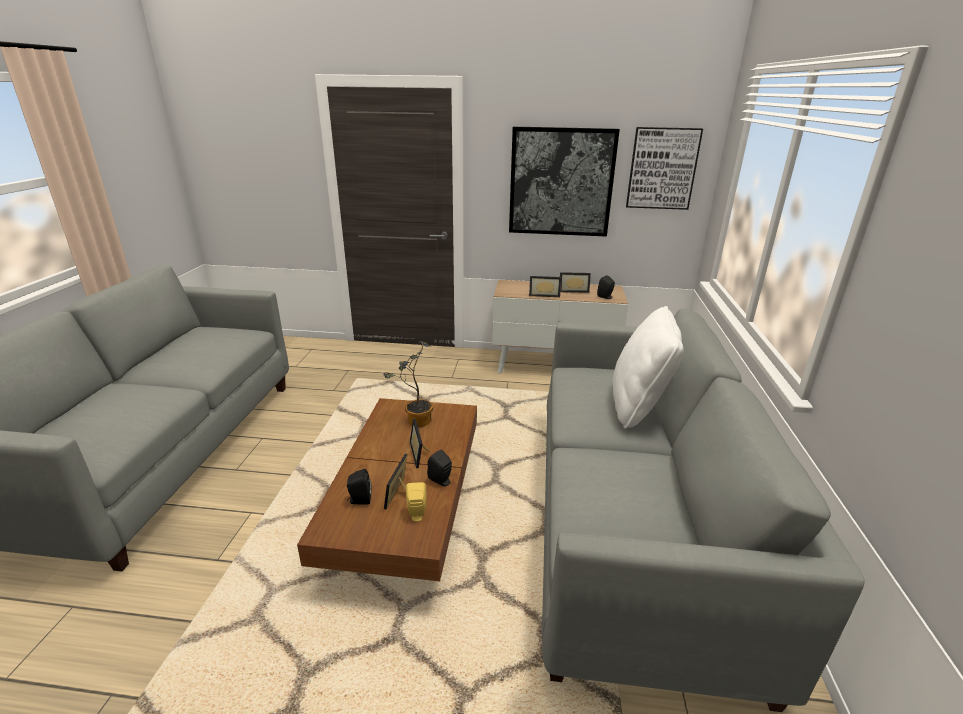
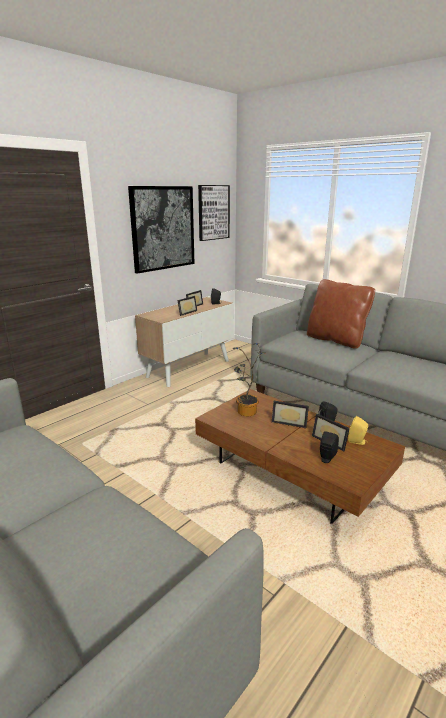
camera: 55 degrees left, 5 degrees down
white pillow [613,306,683,429] -> brown pillow [307,279,375,349]

